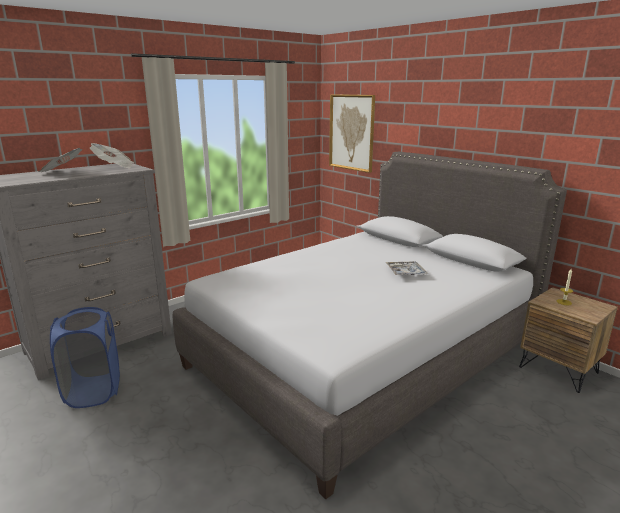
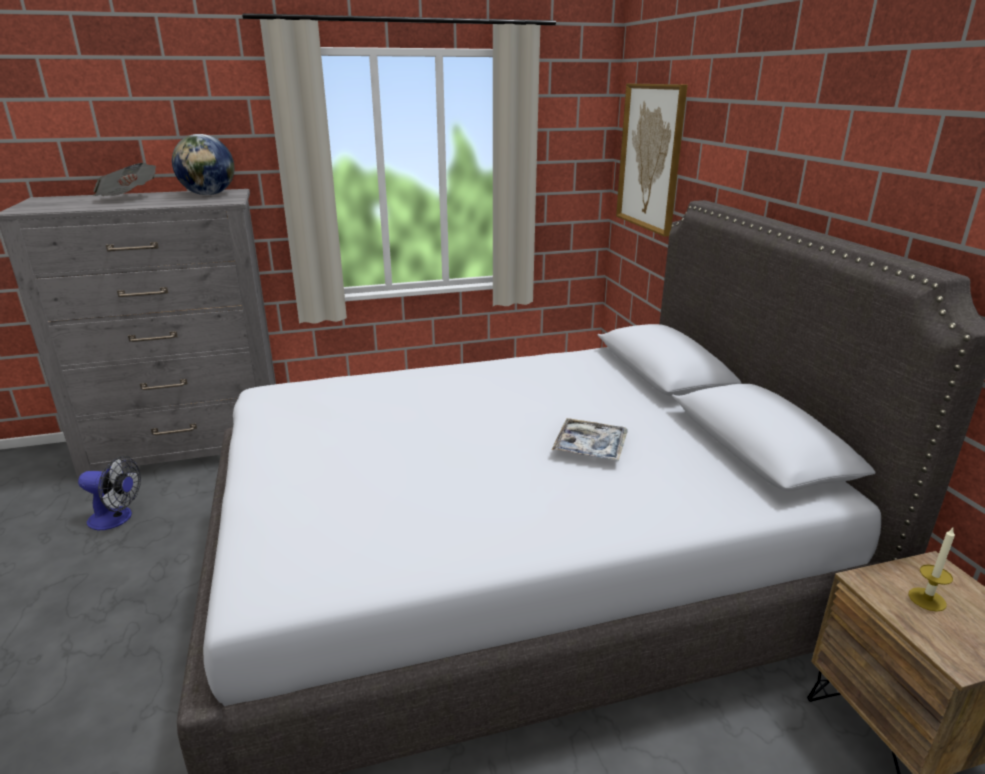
camera: 25 degrees right, 5 degrees up
blue laundry basket [50,307,120,408] -> fan [78,456,141,530]
newspaper [90,143,134,168] -> globe [172,134,234,195]

